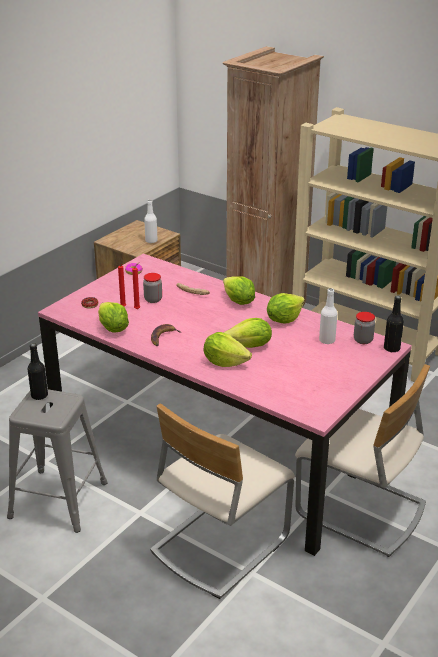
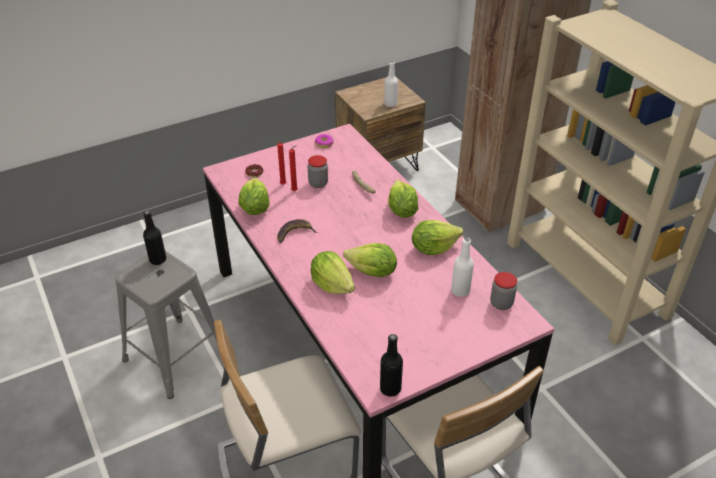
camera: 25 degrees right, 10 degrees up
black bottle [384,296,404,353] -> black bottle moved to [380,334,403,397]

